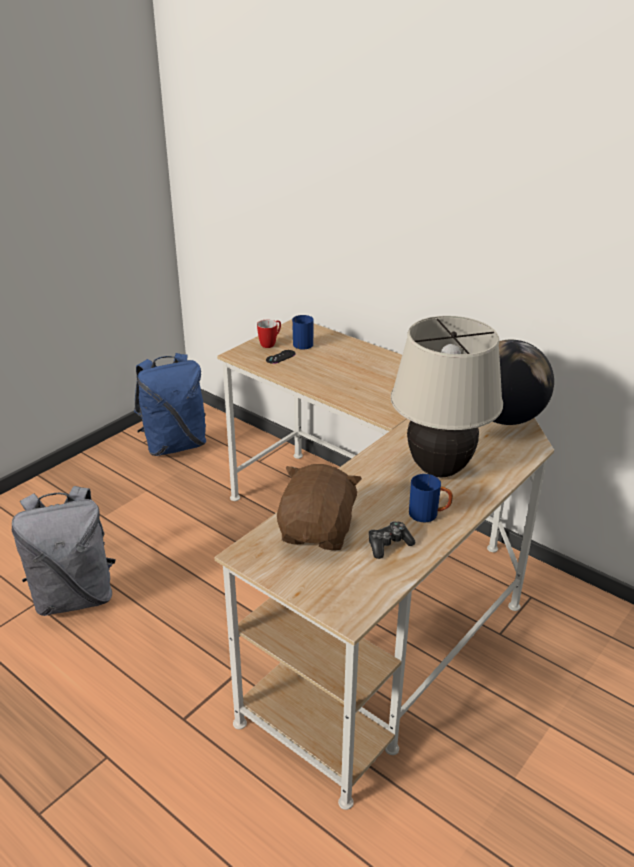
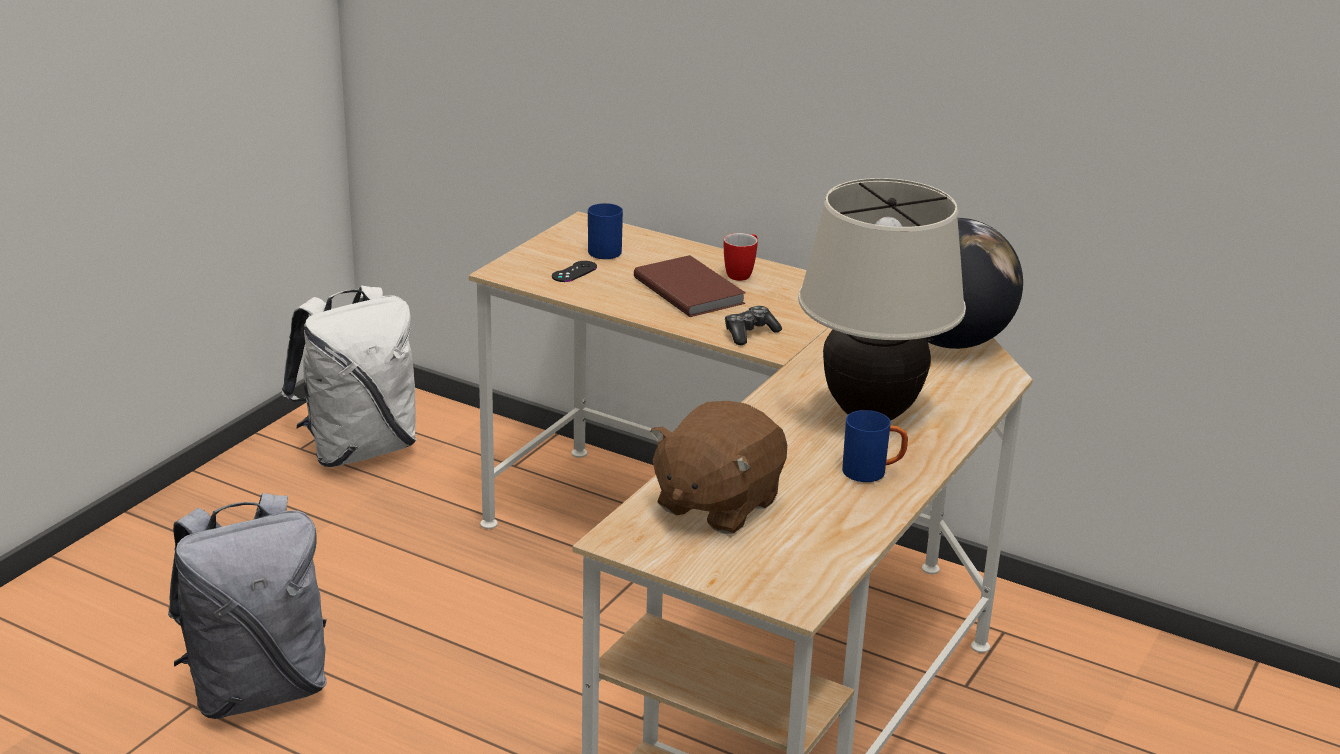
camera: 10 degrees left, 5 degrees down
blue backpack [134,353,206,456] -> white backpack [282,285,417,467]
mug [257,320,281,348] -> mug moved to [724,233,758,281]
brown plush toy [277,464,362,550] -> brown plush toy turned 150 degrees counterclockwise [650,401,787,534]
game controller [369,521,415,559] -> game controller moved to [725,306,782,345]
none -> brown book [634,255,746,317]

